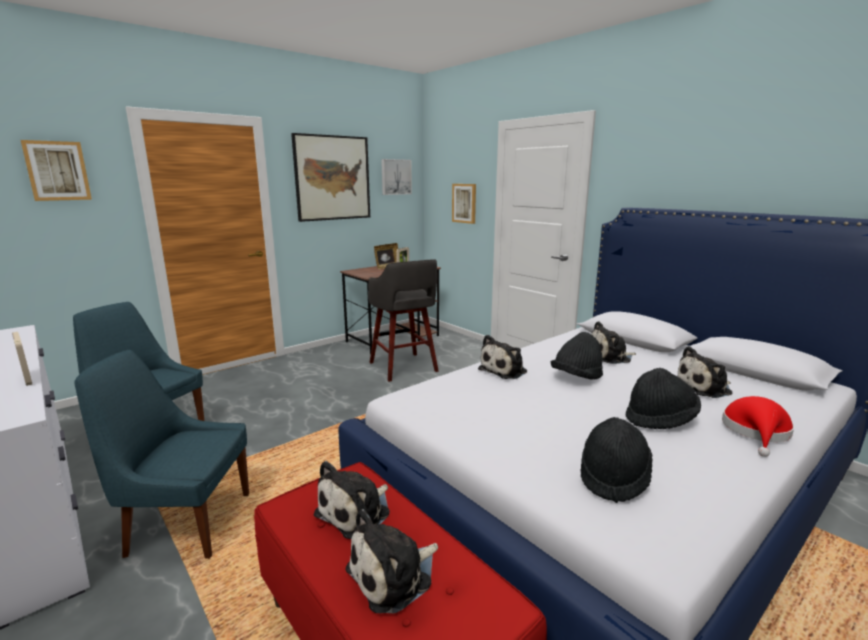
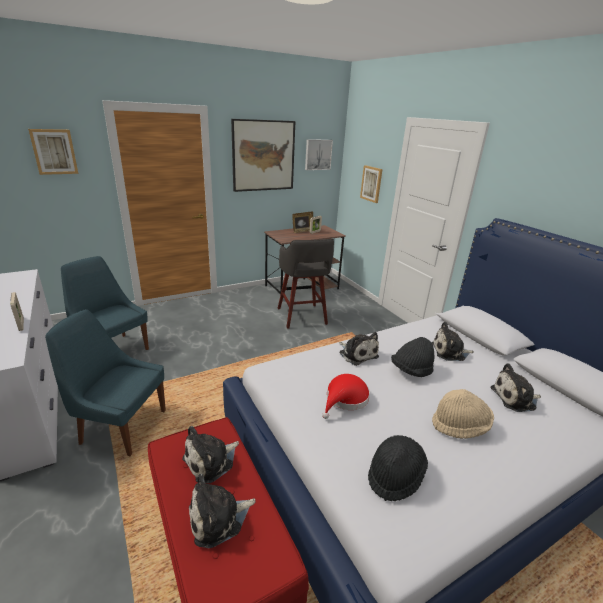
camera: 10 degrees right, 10 degrees up
plush toy [478,335,527,379] -> plush toy turned 90 degrees counterclockwise [339,332,379,366]
black hat [626,368,701,429] -> beige hat [432,389,494,439]
red hat [722,396,794,457] -> red hat moved to [322,374,370,419]

